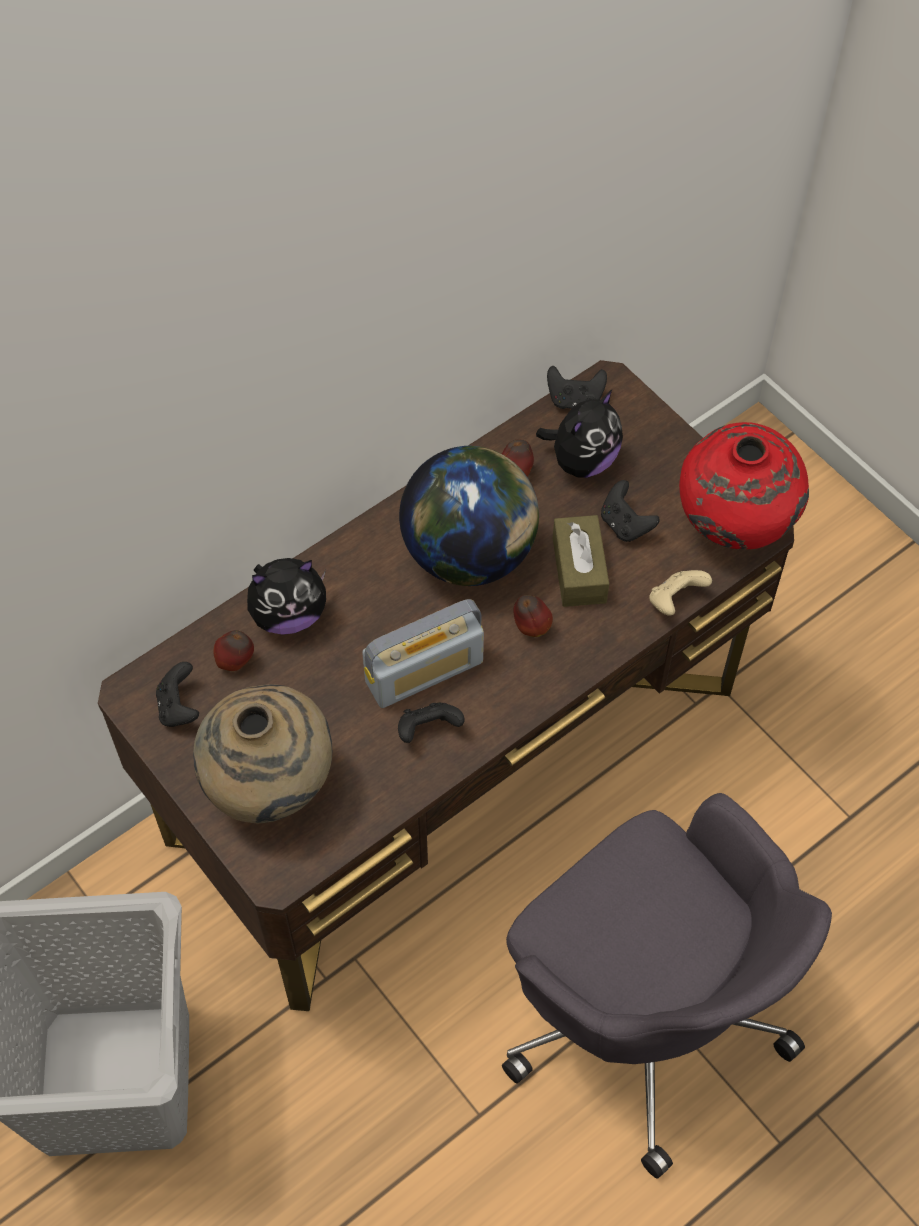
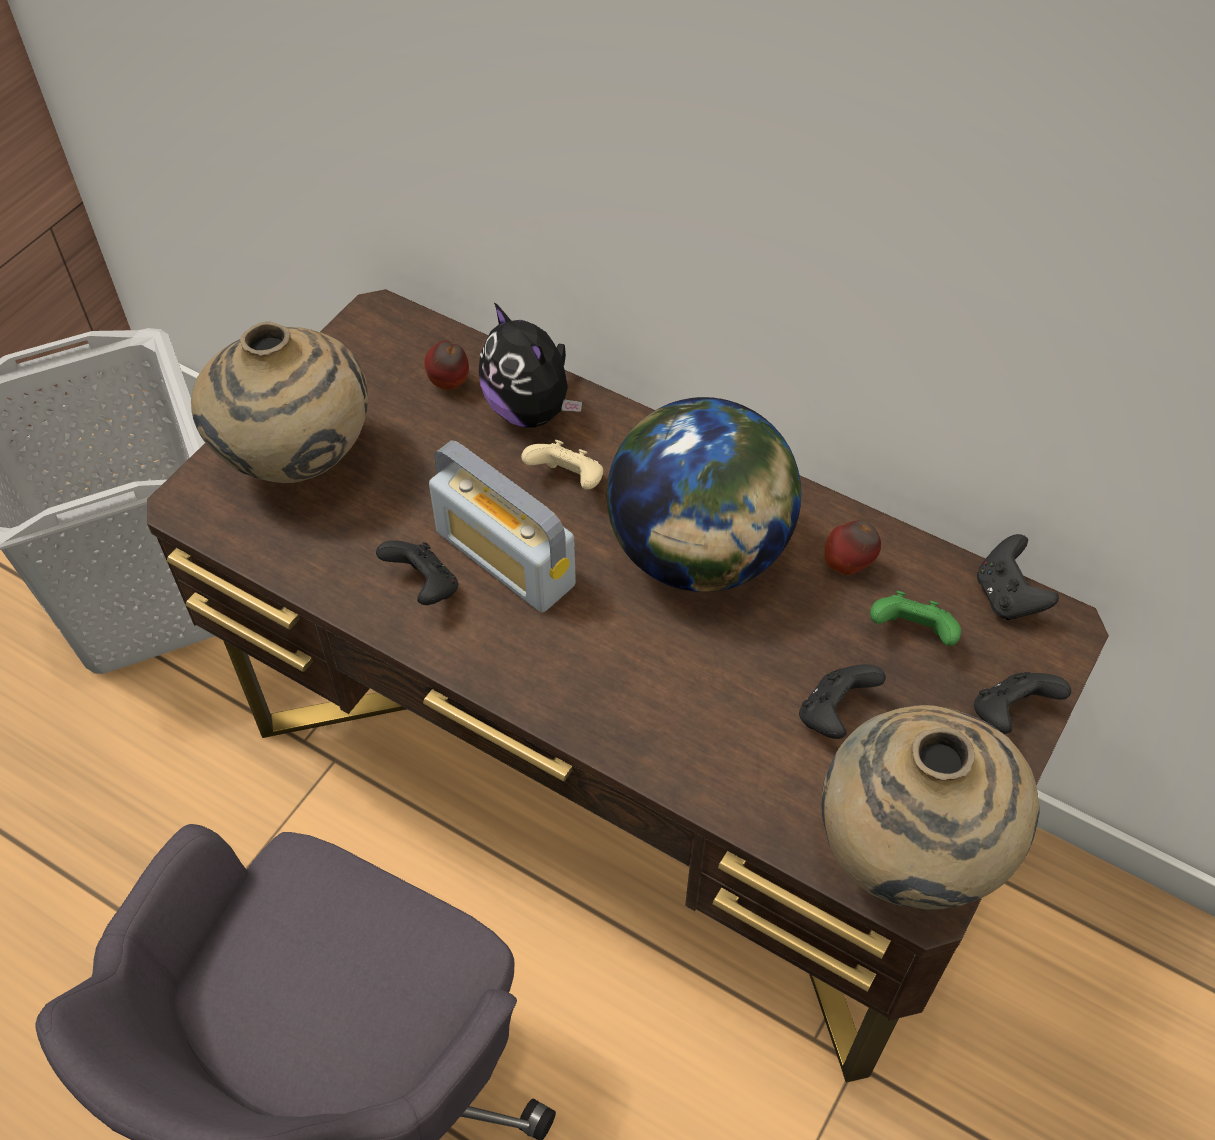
camera: 70 degrees right, 5 degrees down
black game controller [156,662,199,727] -> black game controller moved to [974,672,1071,734]
apple [514,595,553,637] -> none
plush toy [536,389,623,478] -> green game controller [870,591,961,646]
brown tissue box [553,515,609,607] -> none
beige game controller [649,570,712,616] -> beige game controller moved to [521,440,603,490]
red vase [679,422,809,549] -> beige vase [821,705,1040,909]

